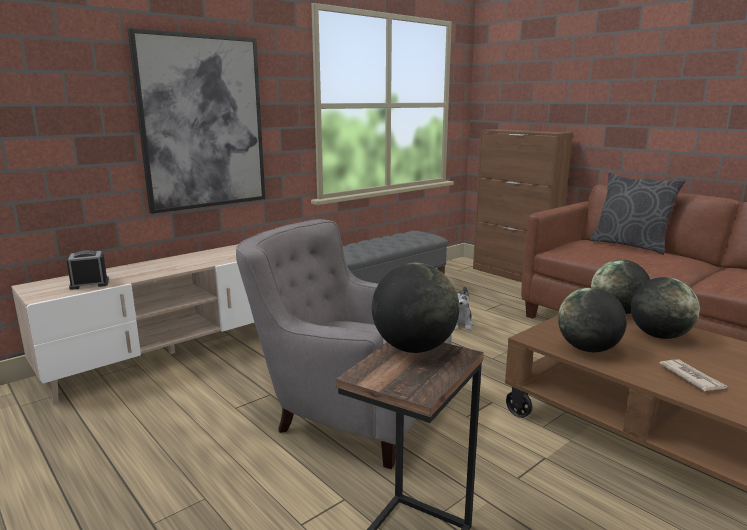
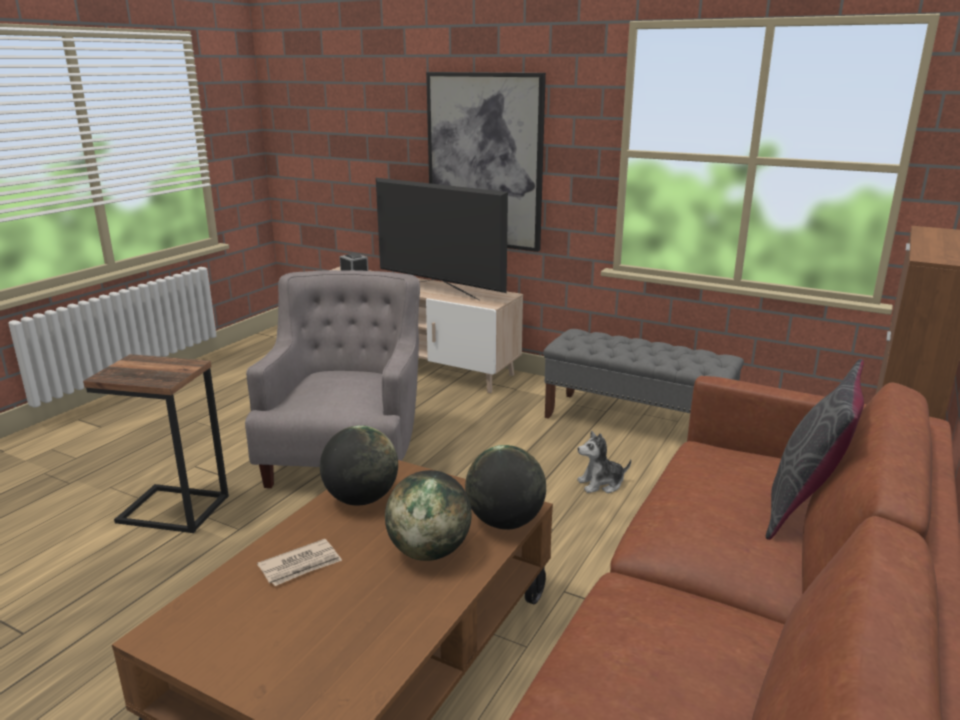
camera: 70 degrees right, 5 degrees up
globe [372,263,459,353] -> none
none -> television [376,178,508,300]

